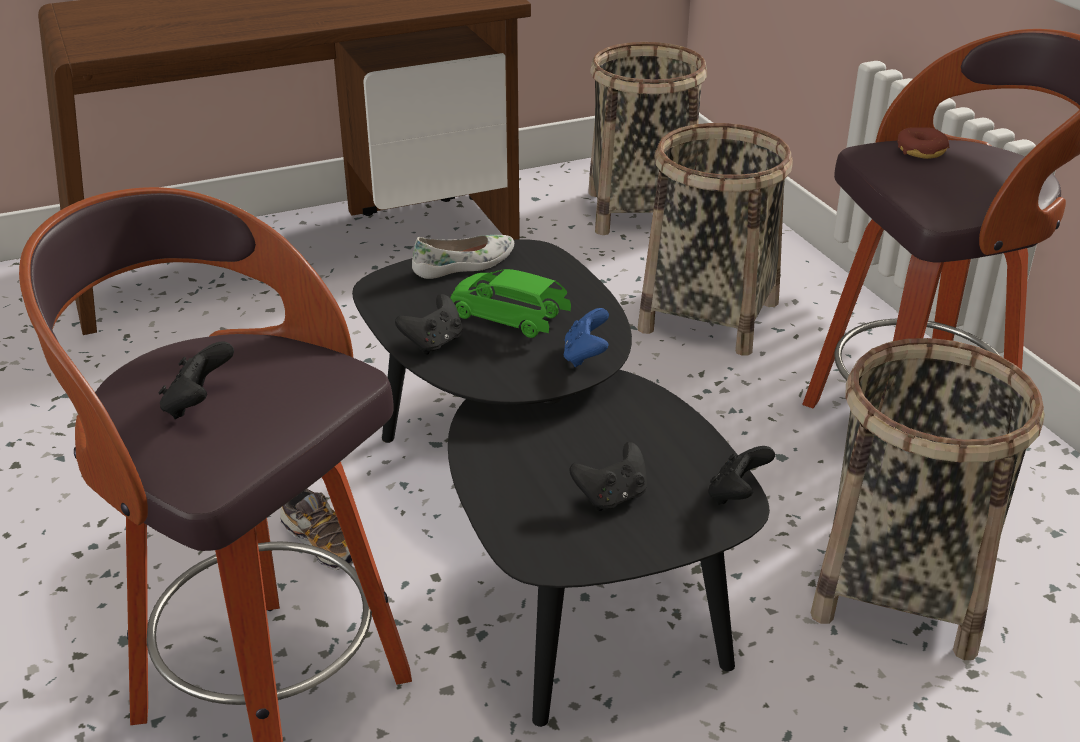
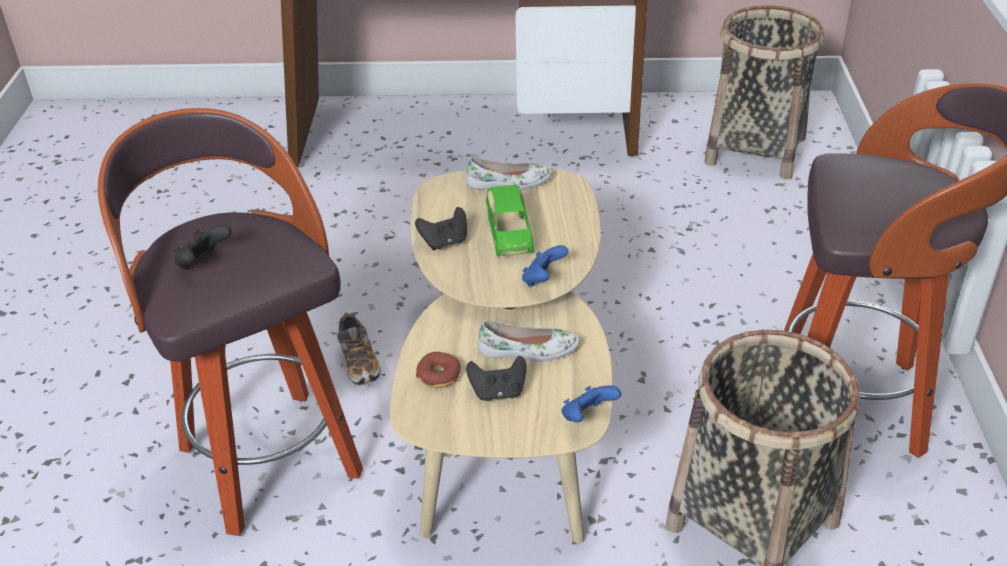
camera: 25 degrees right, 5 degrees up
black coffee table [352,240,770,727] -> beige coffee table [390,169,612,544]
green toy car [450,269,571,338] -> green toy car turned 150 degrees counterclockwise [486,185,534,256]
basket [638,123,793,356] -> none
black game controller [708,446,775,505] -> blue game controller [561,385,621,422]
donut [897,127,949,159] -> donut moved to [416,352,460,388]
none -> white shoe [477,320,580,362]

